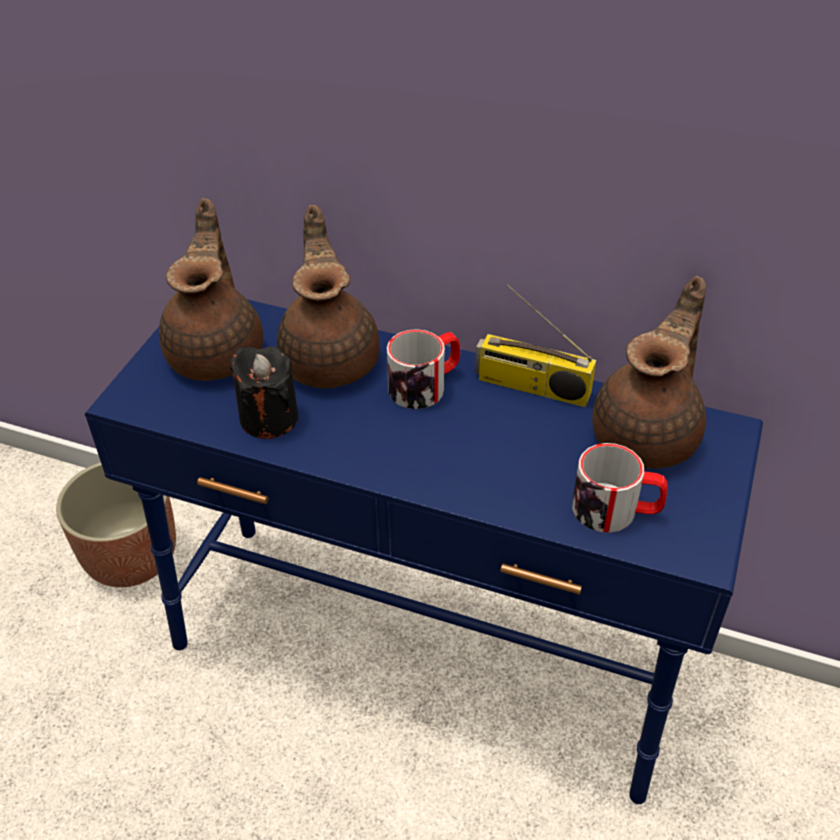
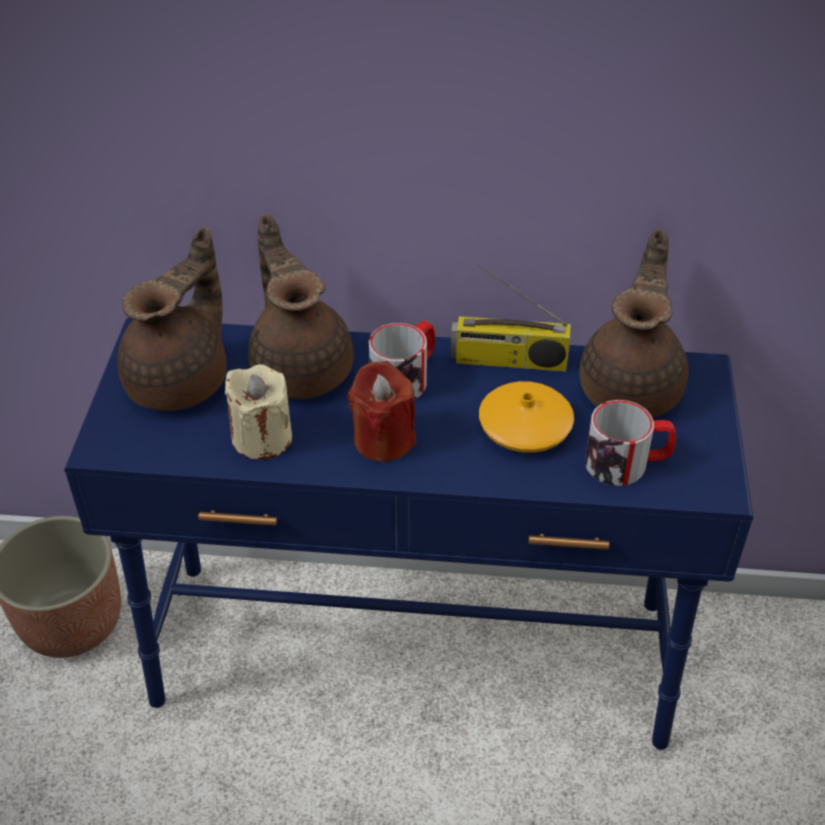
camera: 15 degrees left, 0 degrees up
brown teapot [159,198,263,381] -> brown teapot turned 45 degrees clockwise [117,227,227,411]
black candle [230,346,298,439] -> beige candle [225,364,292,460]
none -> red candle [348,361,416,462]
none -> orange vase [479,381,574,453]

